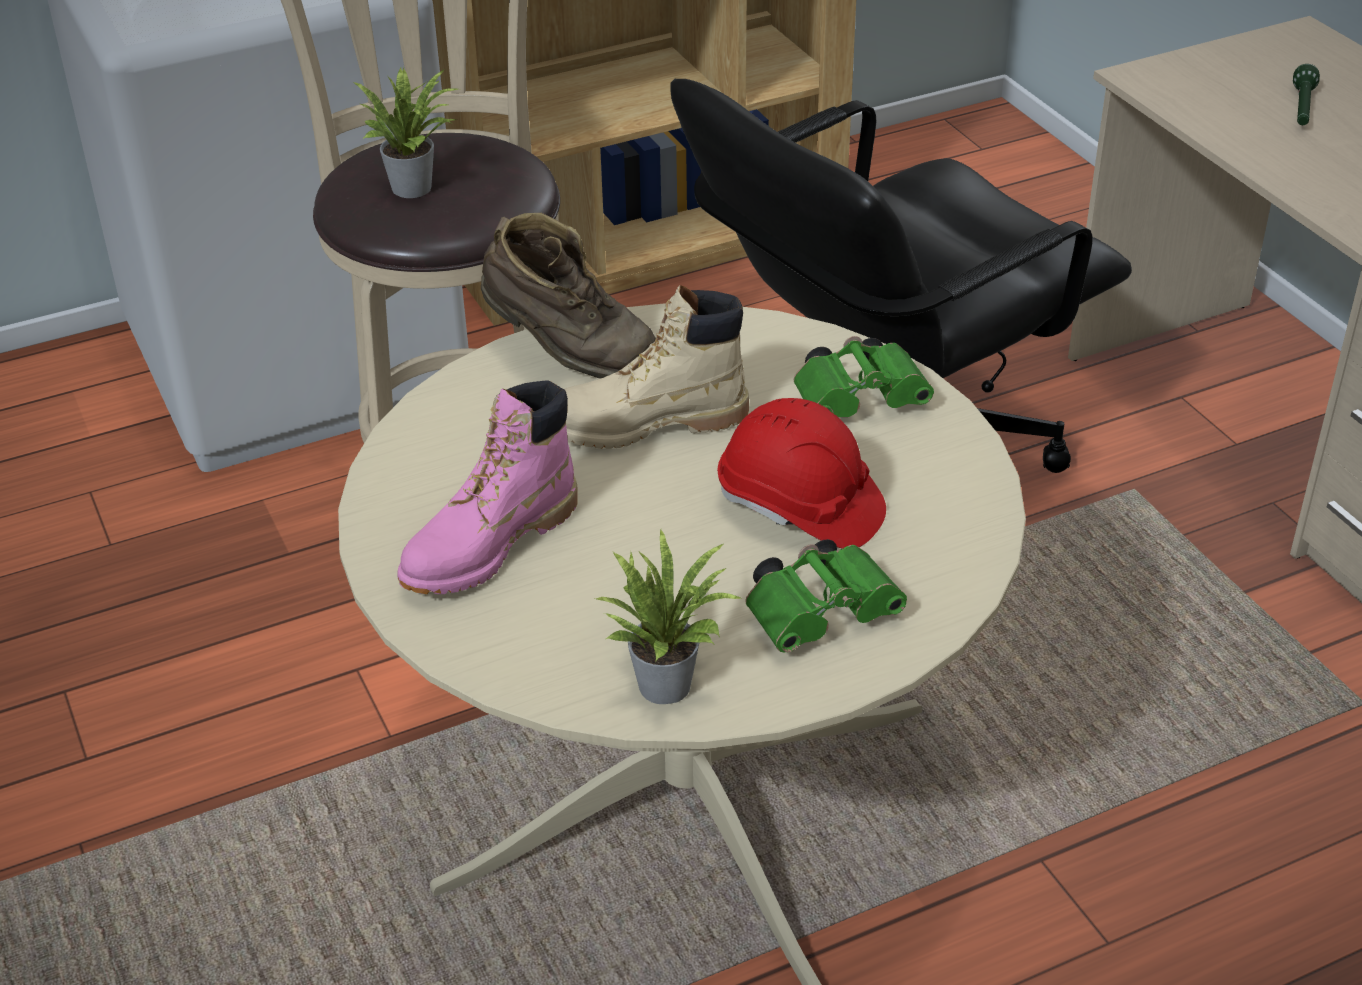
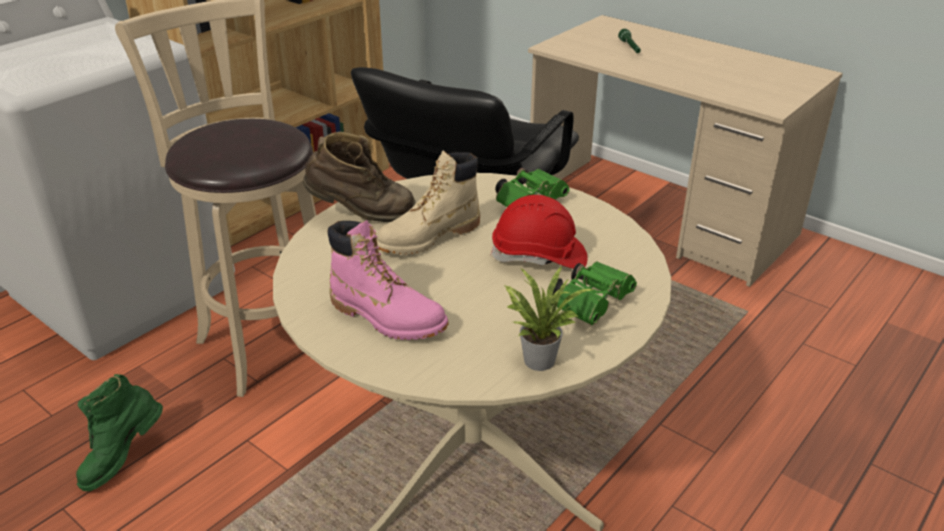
camera: 25 degrees left, 5 degrees down
potted plant [353,67,458,198] -> none
pink boot [397,380,578,594] -> pink boot turned 75 degrees counterclockwise [327,220,449,340]
none -> green boot [76,374,163,491]

